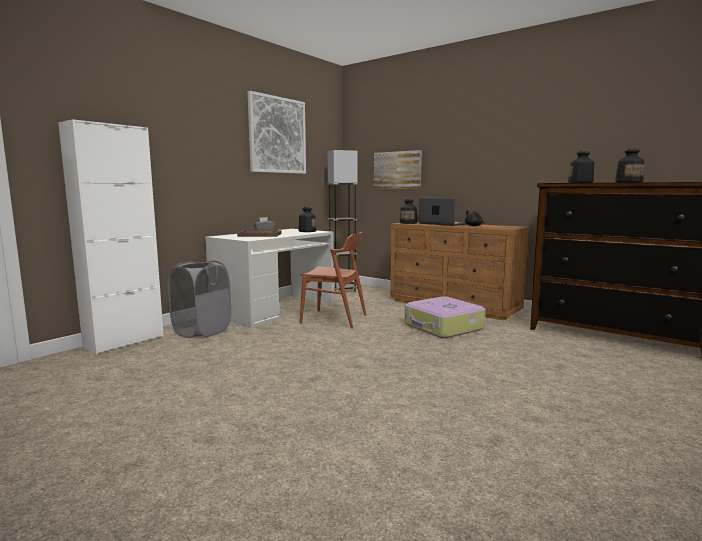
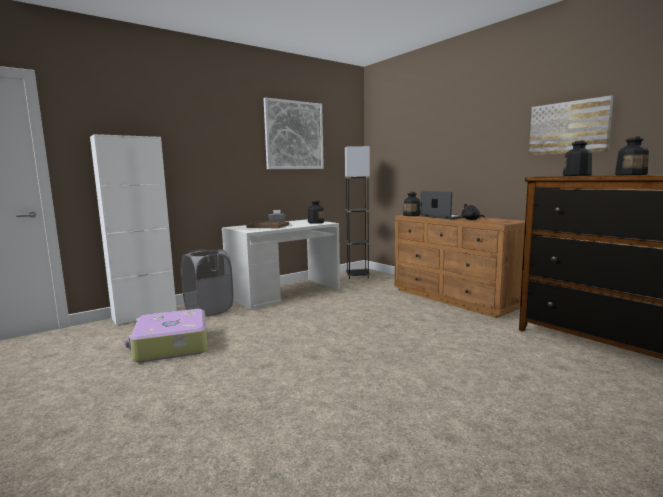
camera: 15 degrees right, 0 degrees up
brown chair [300,232,367,328] -> none
picture [374,150,422,189] -> picture moved to [529,95,613,155]
suitcase [405,296,486,338] -> suitcase moved to [125,309,207,362]

